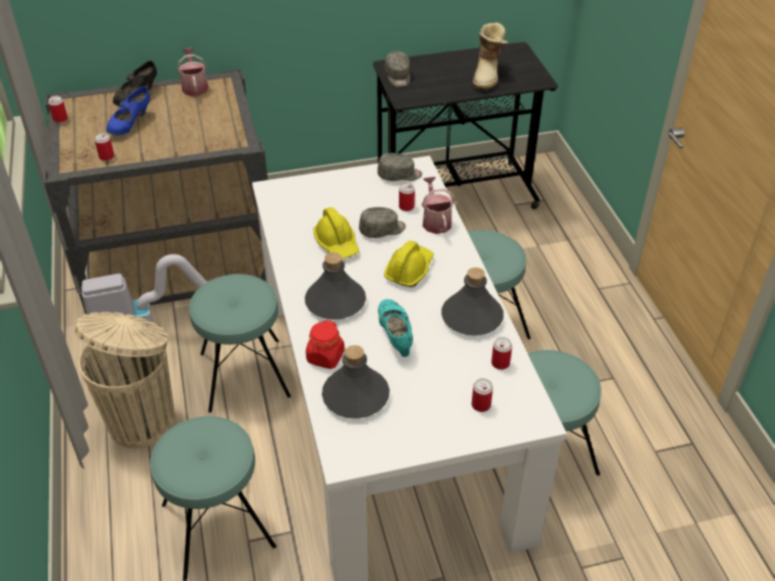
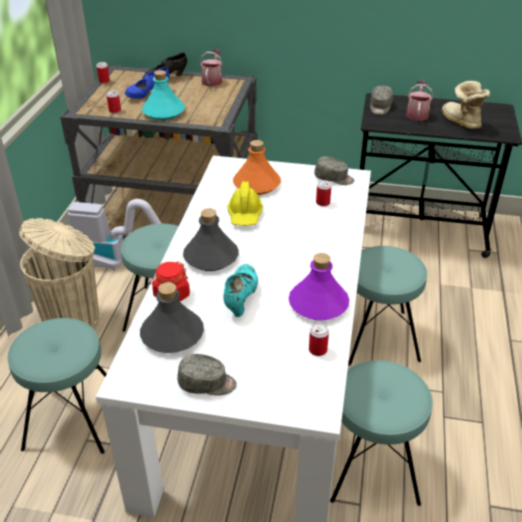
camera: 25 degrees right, 5 degrees down
grey cap [359,207,406,238] -> grey cap moved to [177,354,237,396]
yellow hard hat [384,241,434,287] -> none
watering can [422,177,455,234] -> watering can moved to [406,80,433,121]
grey bottle [441,267,504,336] -> purple bottle [289,253,349,320]
can [472,378,493,412] -> none
boot [473,22,508,91] -> boot turned 120 degrees clockwise [442,81,490,129]
none -> turquoise bottle [142,70,185,120]
none -> orange bottle [233,140,281,195]

